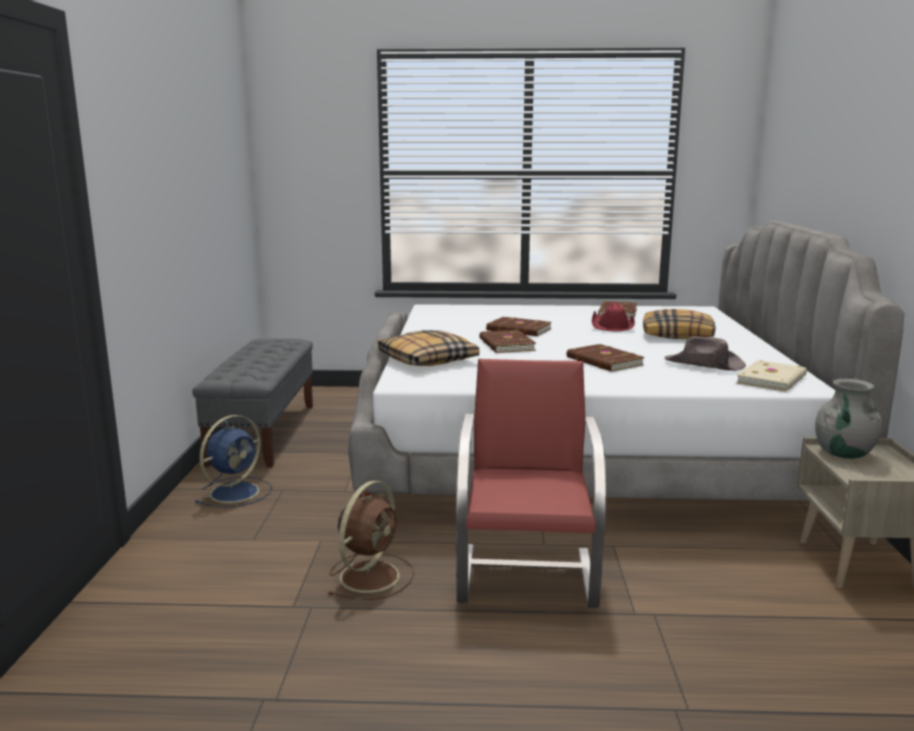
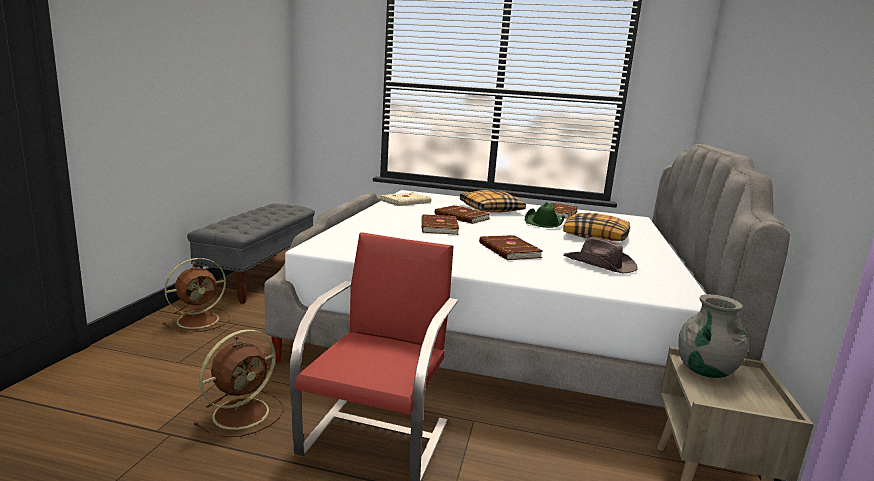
camera: 10 degrees right, 0 degrees up
blue fan [195,415,272,508] -> brown fan [163,258,230,333]
pillow [378,330,479,366] -> pillow moved to [460,190,526,213]
red hat [592,302,635,332] -> green hat [525,202,564,228]
beige book [736,360,807,392] -> beige book moved to [381,192,431,206]

